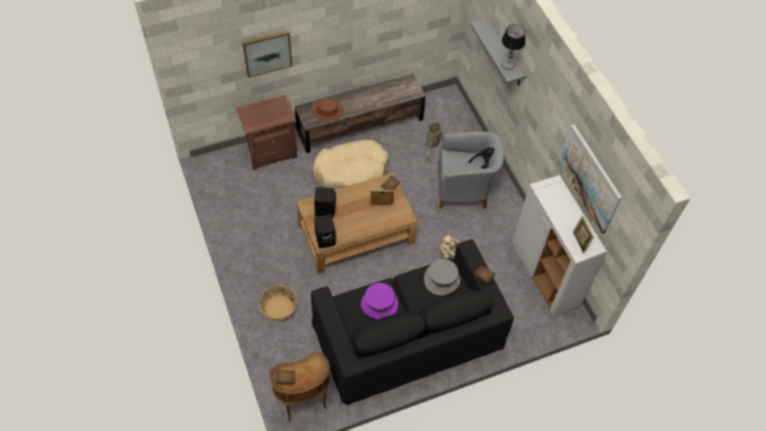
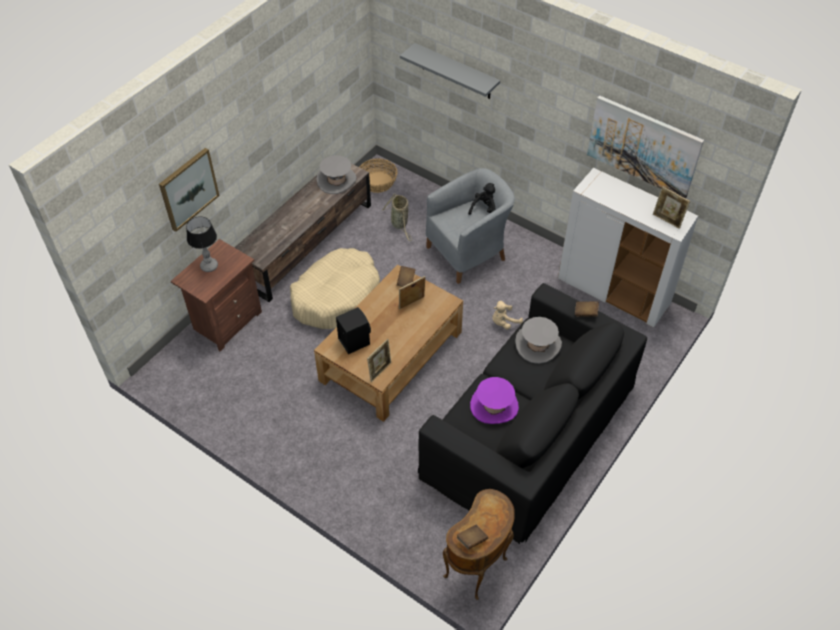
camera: 30 degrees left, 5 degrees down
basket [259,285,297,321] -> basket moved to [360,158,398,193]
brown hat [312,99,344,120] -> none
black speaker [314,214,336,248] -> picture frame [367,338,391,382]
table lamp [501,24,525,70] -> table lamp moved to [186,216,218,272]
none -> grey hat [317,155,357,194]

